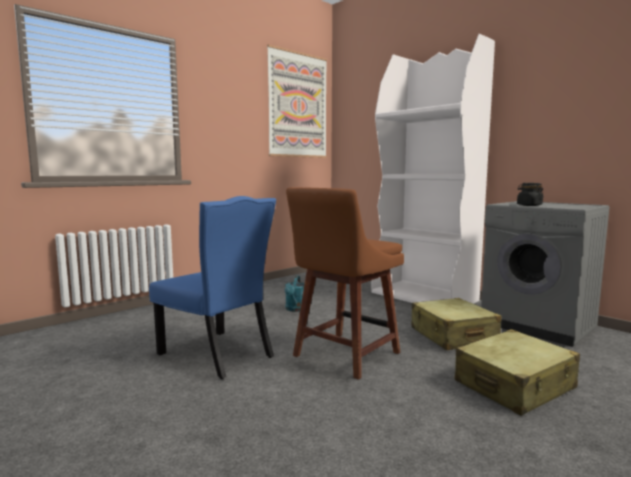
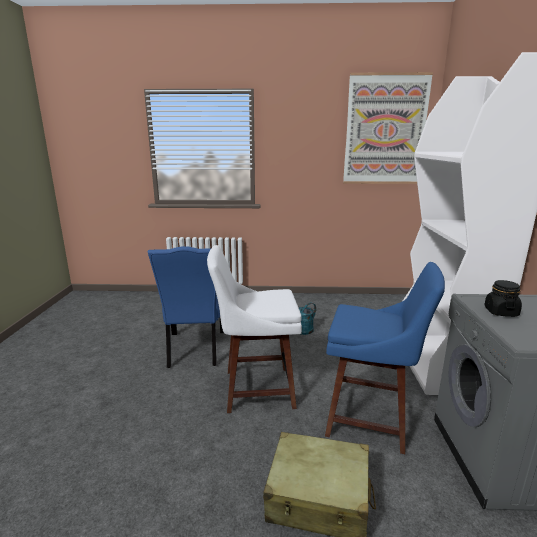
camera: 45 degrees right, 10 degrees up
brown stool [286,187,404,380] -> white stool [207,245,302,413]
beige suitcase [412,298,502,350] -> blue stool [325,262,445,454]

